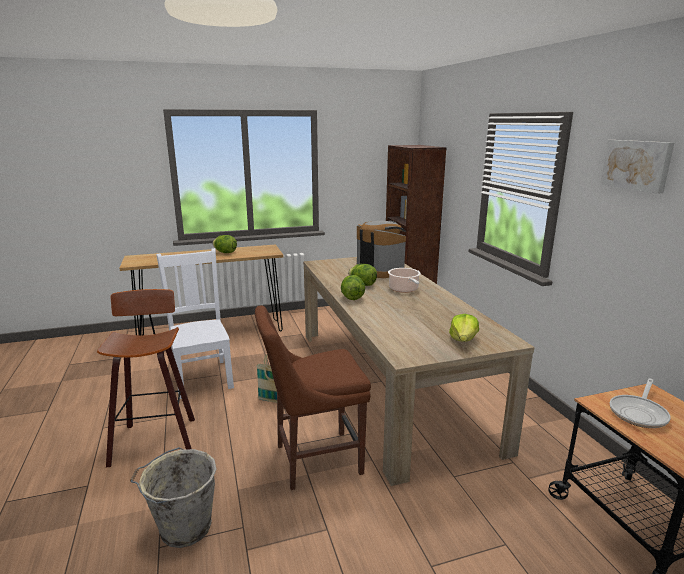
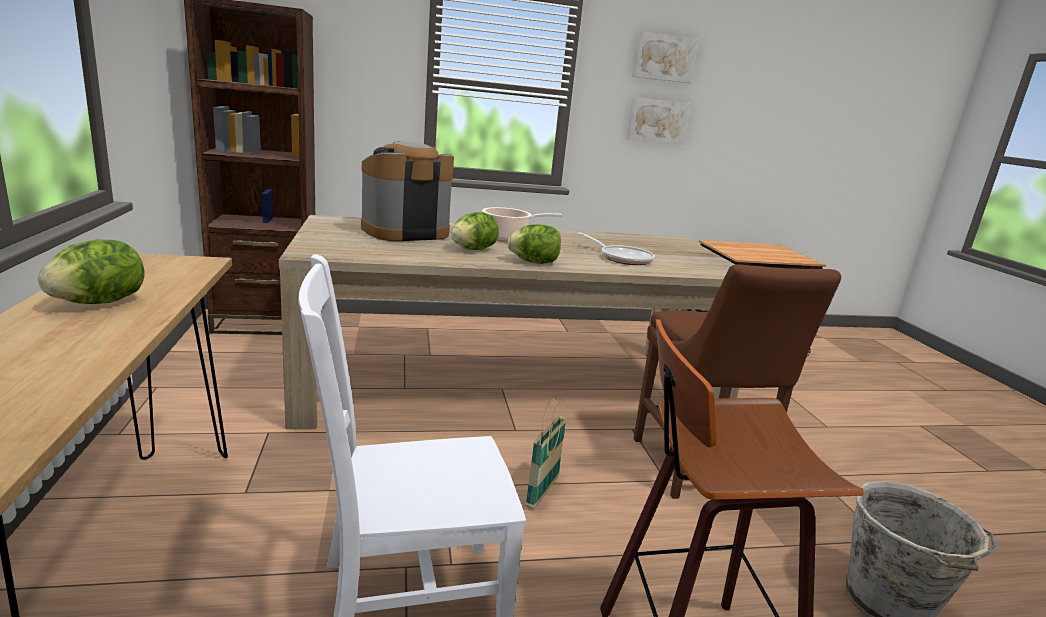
camera: 85 degrees left, 0 degrees up
lettuce [449,314,479,342] -> none
frying pan [610,378,671,428] -> frying pan moved to [578,232,655,265]
none -> picture [626,97,691,145]

